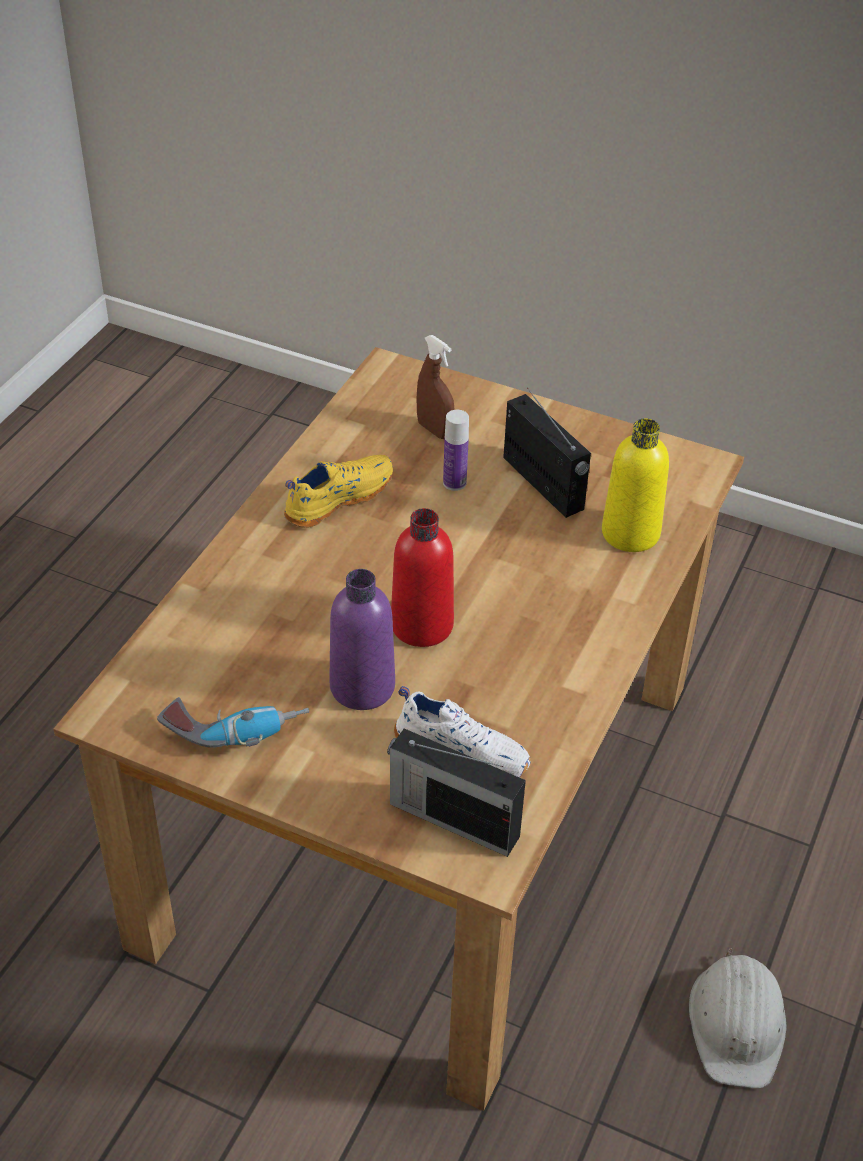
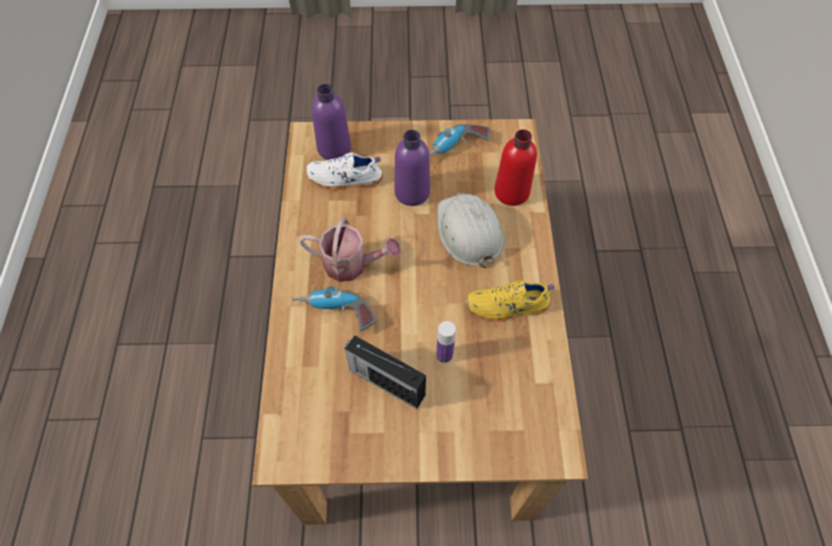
camera: 155 degrees right, 15 degrees up
yellow shoe [284,455,393,528] -> yellow shoe turned 60 degrees clockwise [466,280,555,322]
radio [387,729,526,857] -> purple bottle [312,84,351,160]
red bottle [391,508,454,647] -> red bottle moved to [494,129,537,206]
brown spray bottle [416,335,454,439] -> none
yellow bottle [602,418,669,552] -> none
white hard hat [689,948,786,1088] -> white hard hat moved to [437,192,504,268]
none -> power drill [292,286,377,331]
none -> watering can [300,217,401,282]

